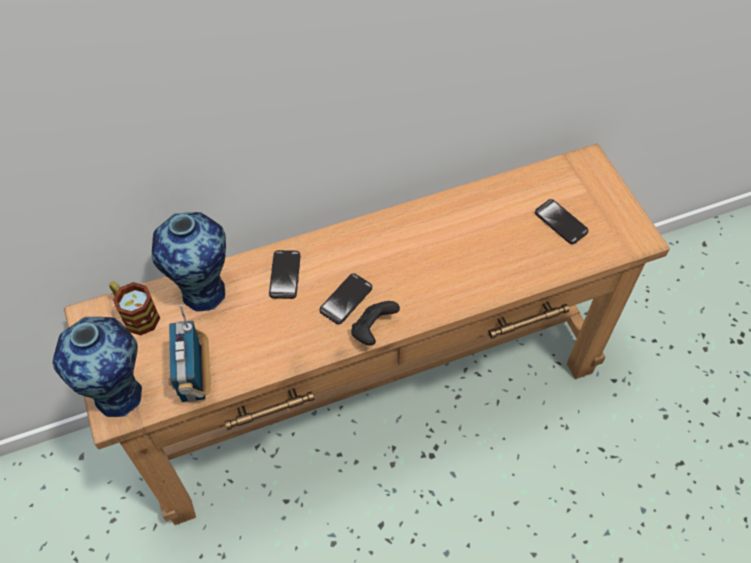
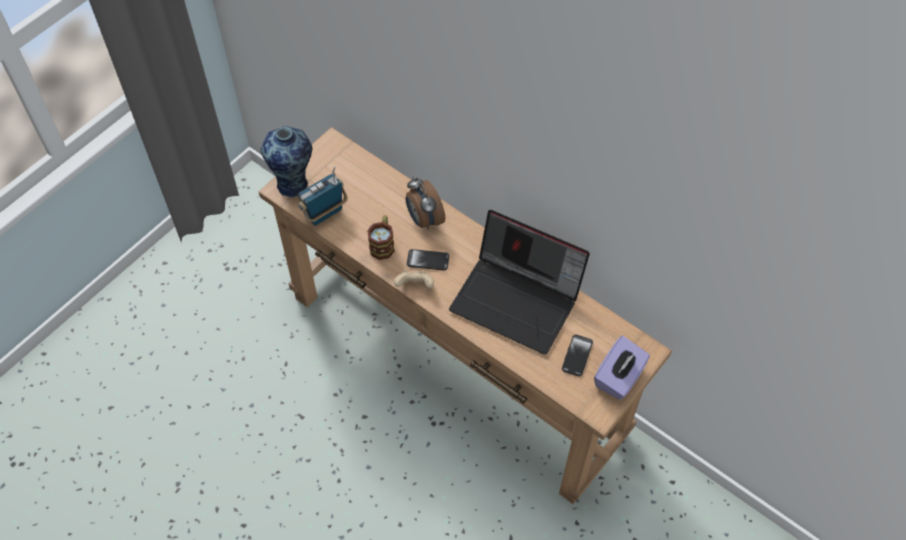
camera: 60 degrees right, 0 degrees up
mug [109,281,160,336] -> mug moved to [367,215,395,260]
vase [152,212,226,312] -> none
phone [269,250,300,299] -> alarm clock [406,177,445,230]
black game controller [351,301,400,345] -> beige game controller [394,270,434,288]
none -> laptop [449,210,590,355]
none -> purple tissue box [594,336,650,400]

